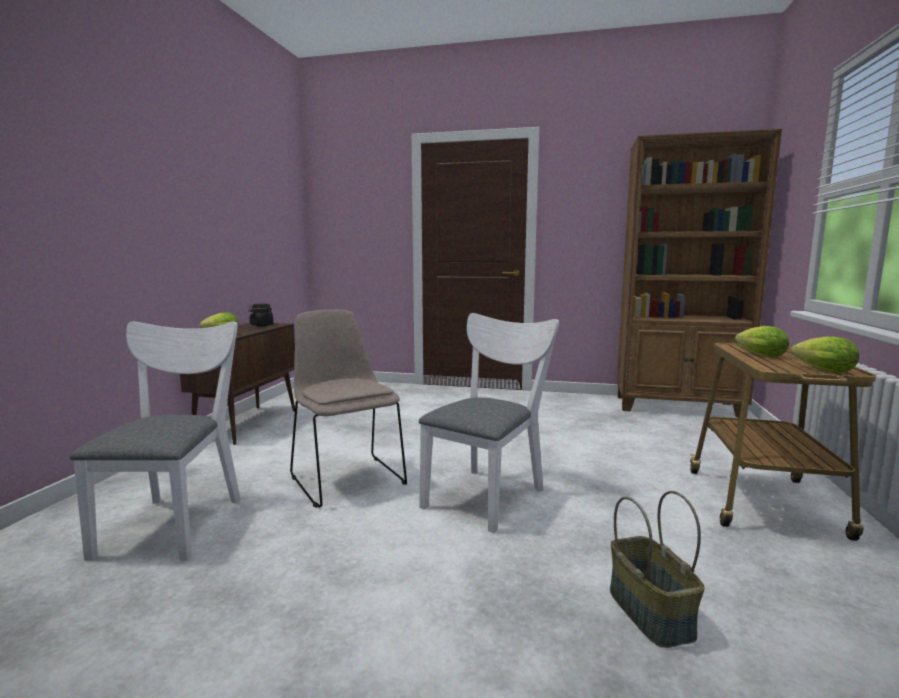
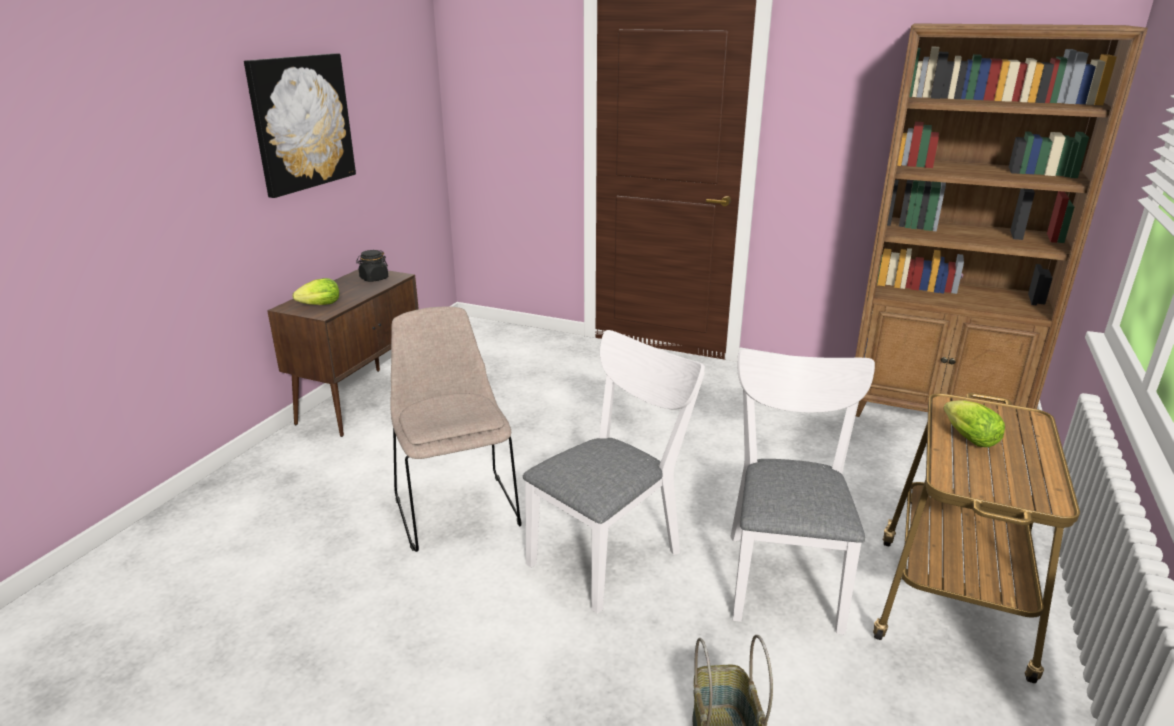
camera: 10 degrees right, 15 degrees up
white chair [70,322,241,561] -> white chair moved to [730,349,875,635]
lettuce [791,336,859,373] -> none
none -> picture [244,53,356,198]

